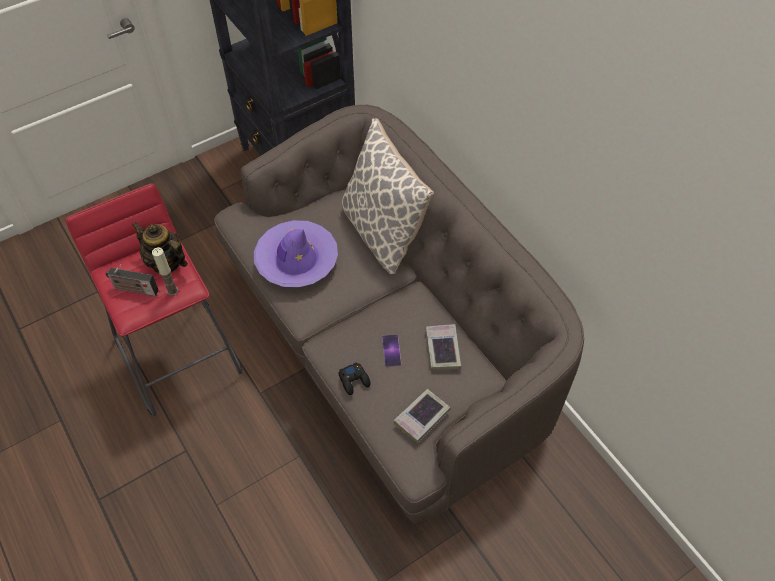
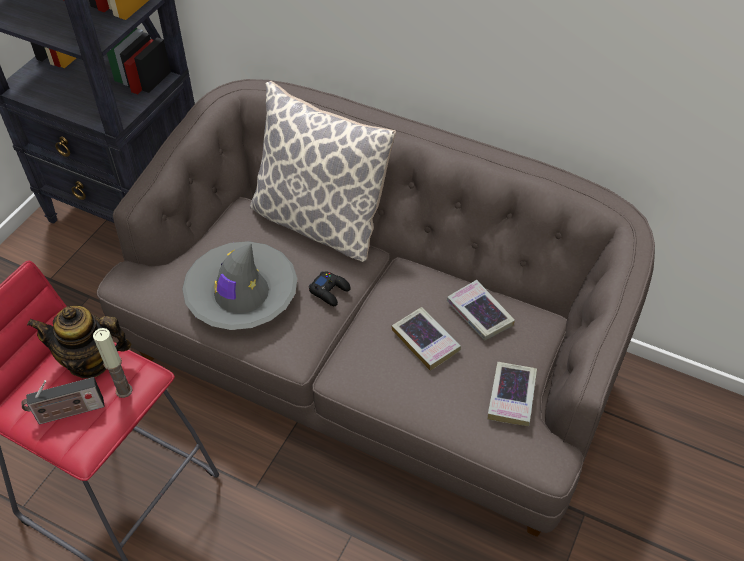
camera: 30 degrees left, 5 degrees down
purple hat [254,220,338,287] -> grey hat [182,241,297,330]
black game controller [339,363,371,395] -> black game controller moved to [309,271,351,306]
phone [382,334,401,367] -> book [392,307,461,371]

